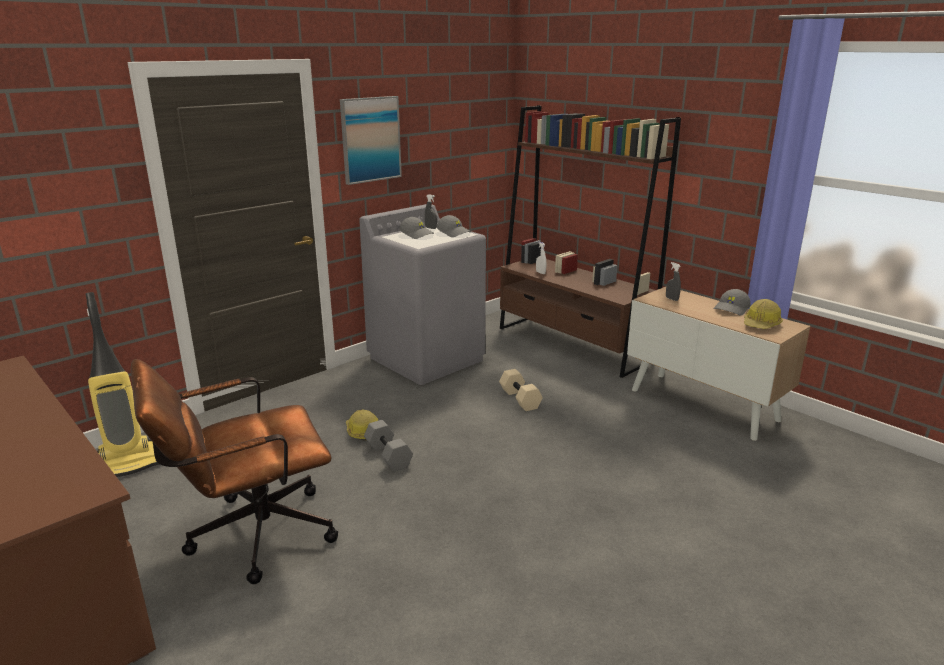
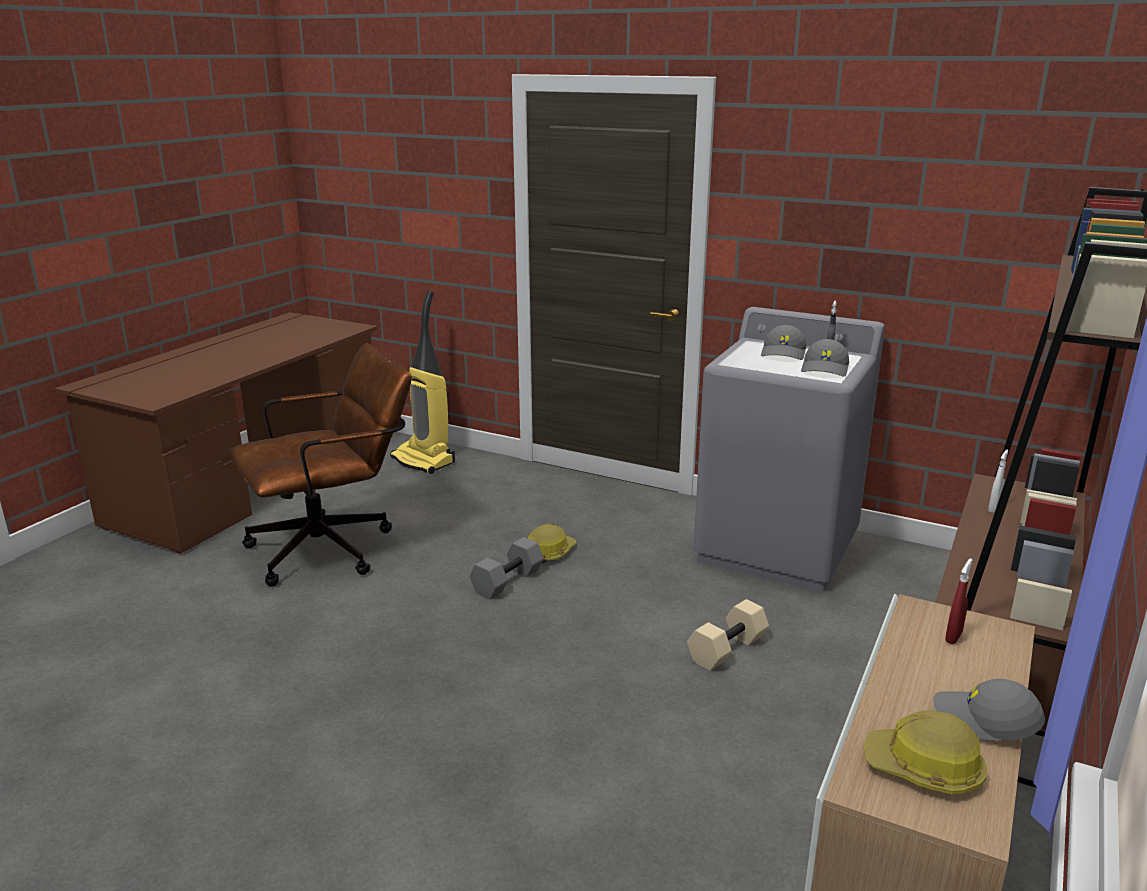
camera: 70 degrees right, 0 degrees up
brown office chair [131,359,338,584] -> brown office chair turned 105 degrees clockwise [229,343,412,587]
picture [340,96,402,185] -> none
grey spray bottle [666,262,681,301] -> red spray bottle [945,558,972,644]

